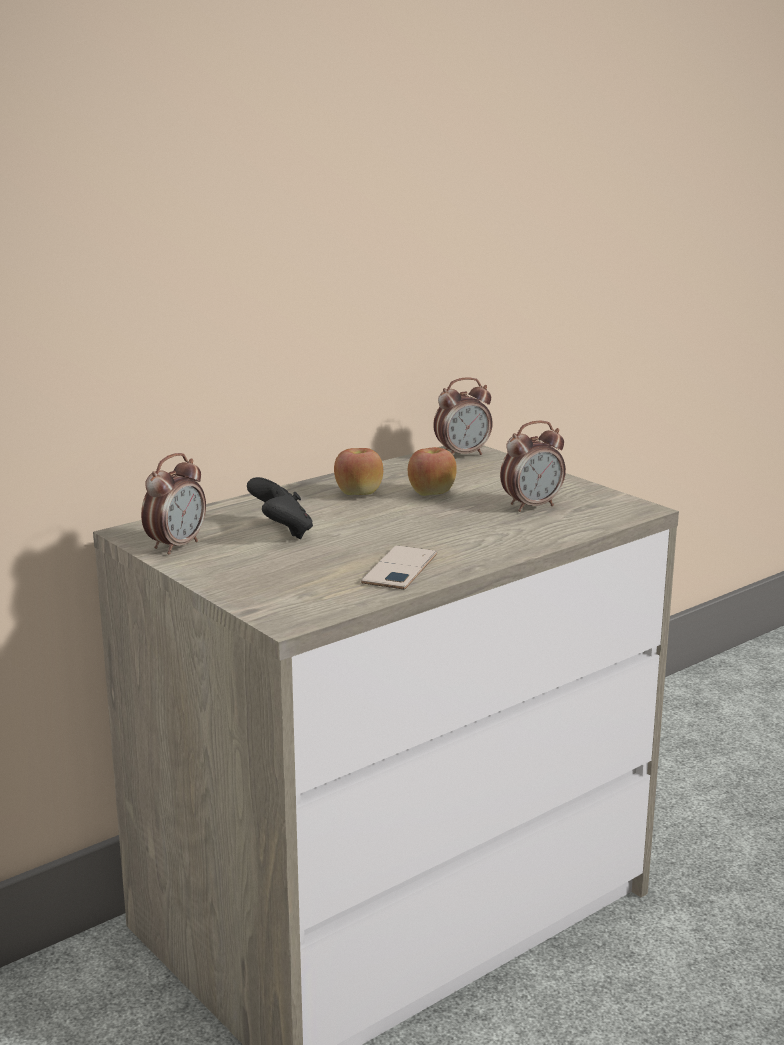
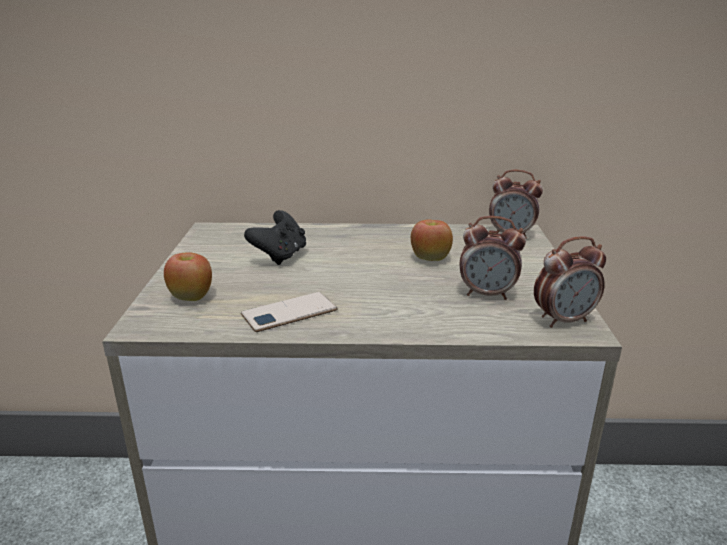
camera: 40 degrees right, 5 degrees up
alarm clock [141,453,206,555] -> alarm clock moved to [534,236,606,328]
apple [334,448,383,495] -> apple moved to [164,252,212,301]

